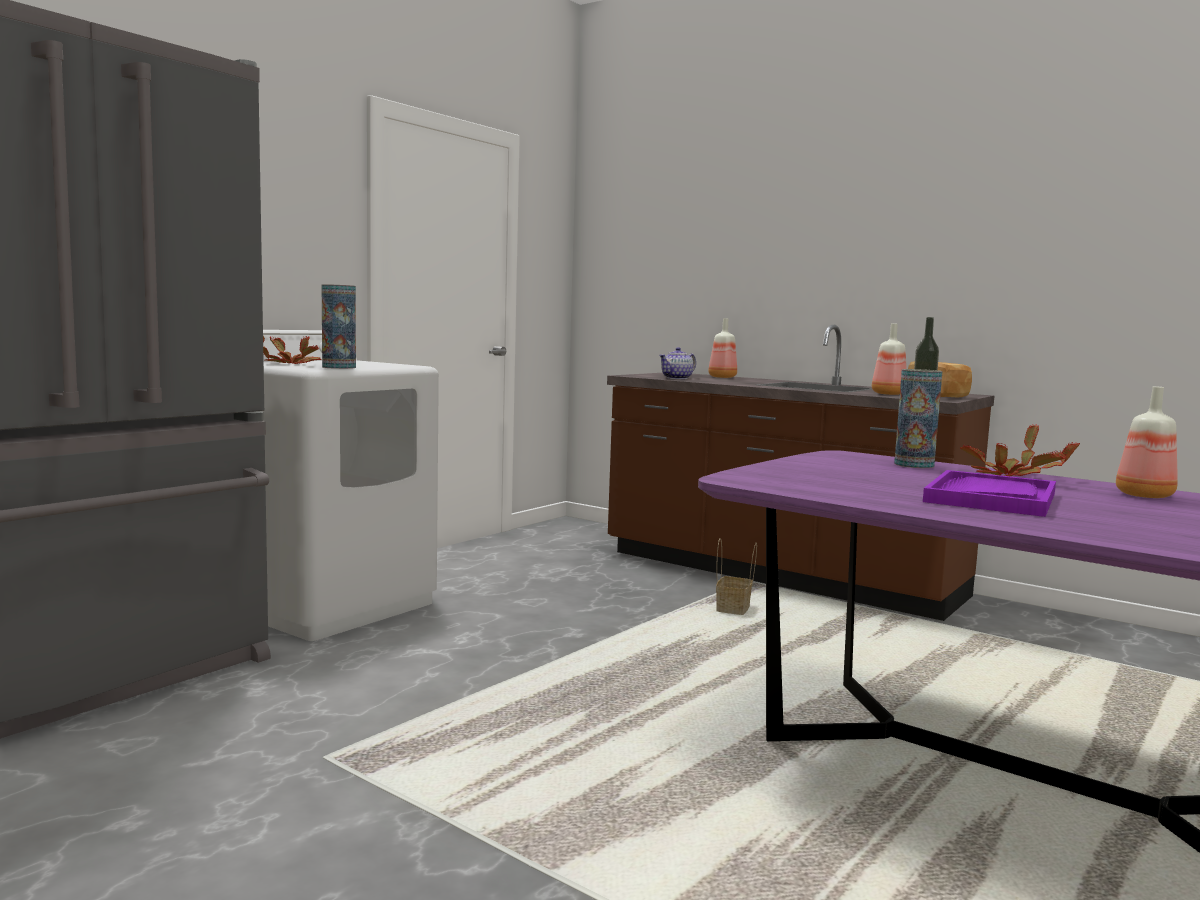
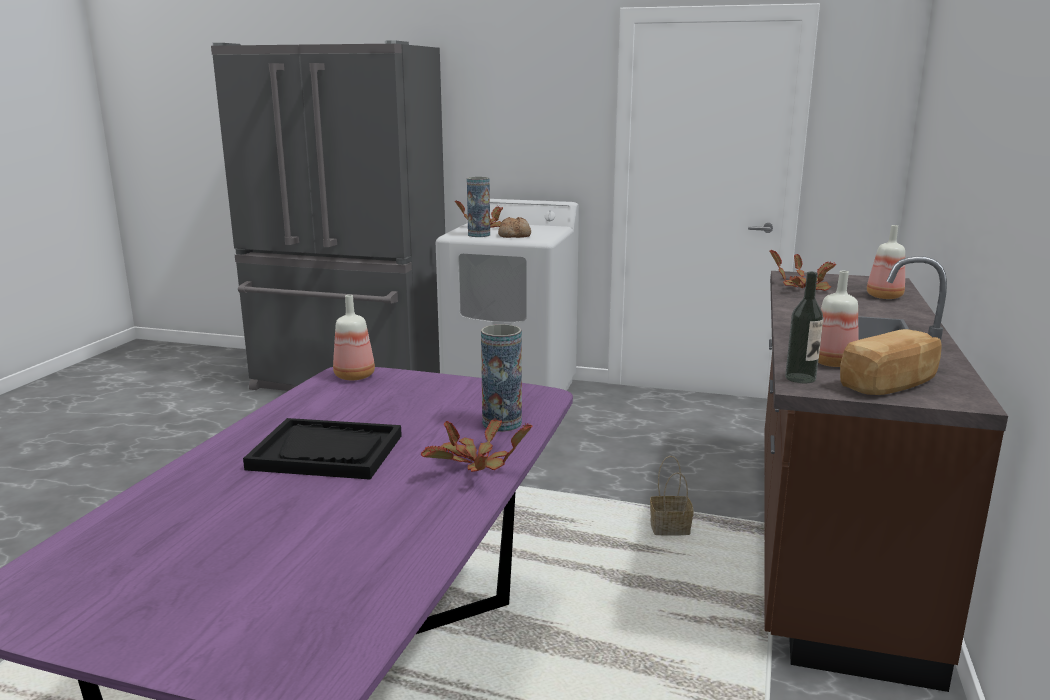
camera: 70 degrees right, 10 degrees up
teapot [659,347,696,379] -> potted plant [770,250,836,291]
purple tray [923,470,1056,517] -> black tray [243,418,402,480]
bottle [1116,386,1178,498] -> bottle moved to [333,295,375,380]
none -> bread [498,217,531,238]

